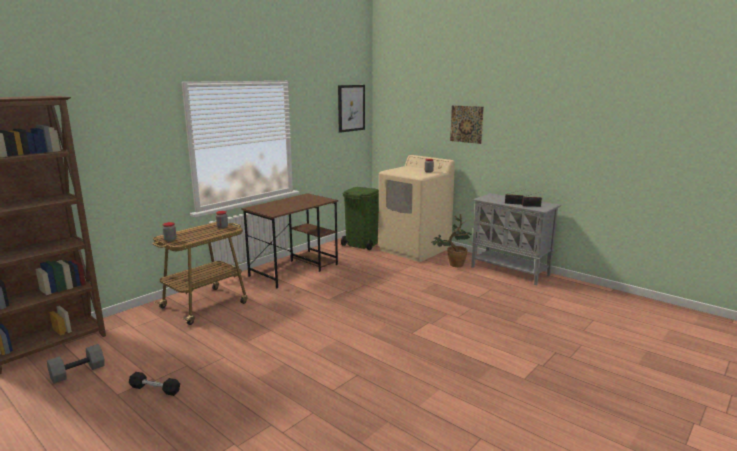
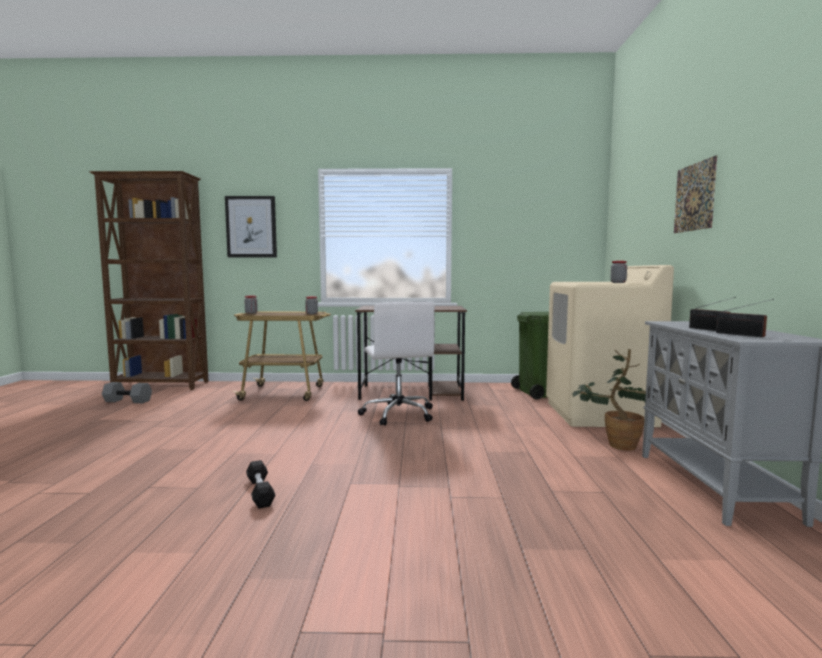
camera: 50 degrees right, 10 degrees down
black dumbbell [129,372,180,396] -> black dumbbell moved to [246,460,276,508]
picture [338,85,365,133] -> picture moved to [225,196,277,257]
none -> white office chair [358,302,435,426]

